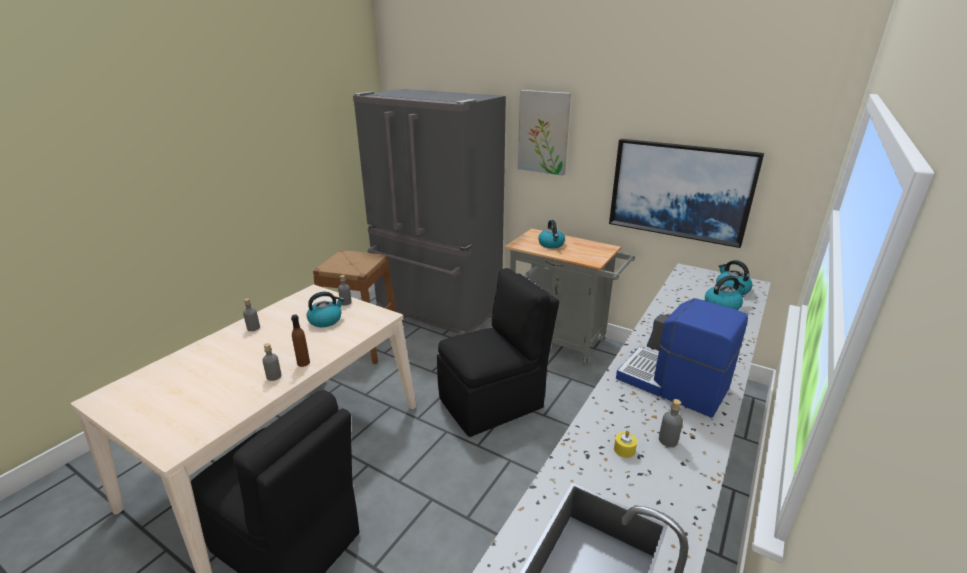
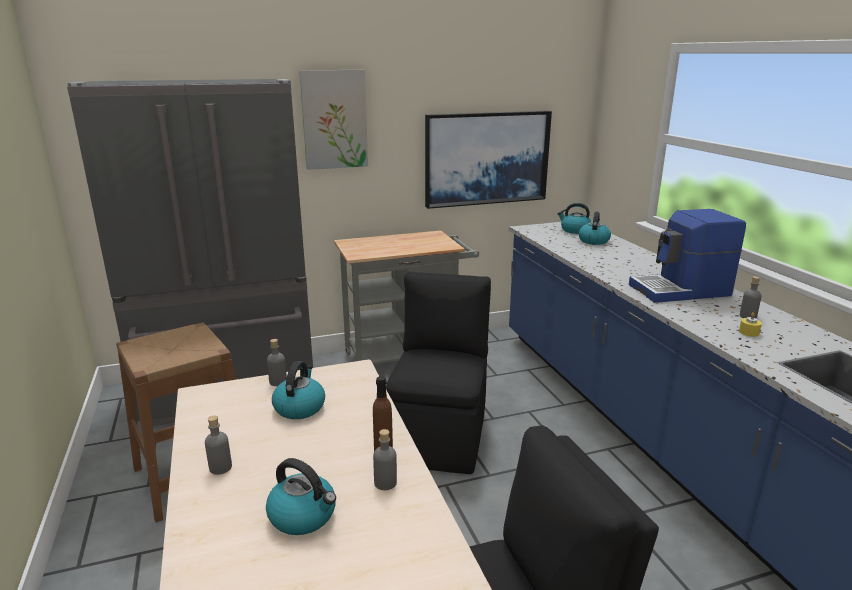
camera: 50 degrees left, 5 degrees down
kettle [538,220,565,248] -> kettle moved to [266,458,336,535]

